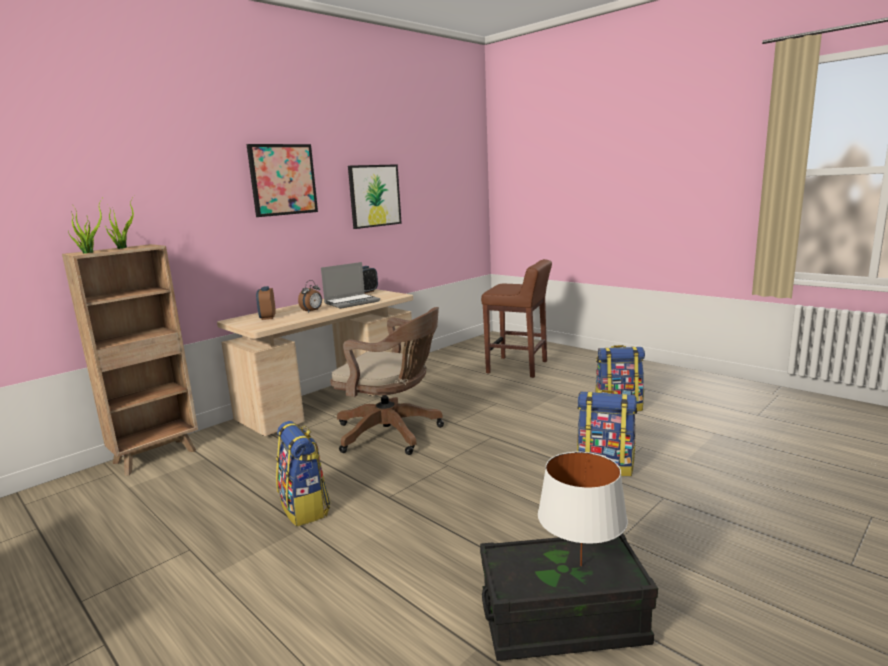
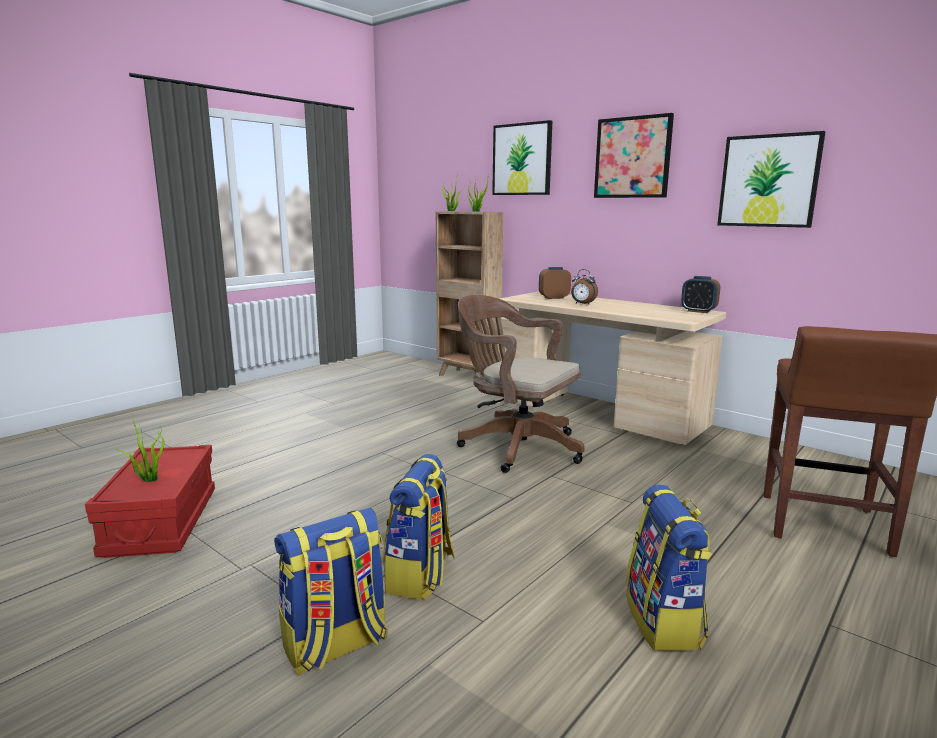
camera: 85 degrees right, 0 degrees up
backpack [276,421,331,527] -> backpack moved to [274,508,388,676]
laptop [321,262,380,309] -> none
brown office chair [330,307,444,455] -> brown office chair turned 105 degrees clockwise [457,295,585,473]
black storage box [480,533,658,661] -> red storage box [85,445,215,558]
white table lamp [538,452,628,566] -> potted plant [114,408,165,482]
none -> picture [492,120,552,195]

